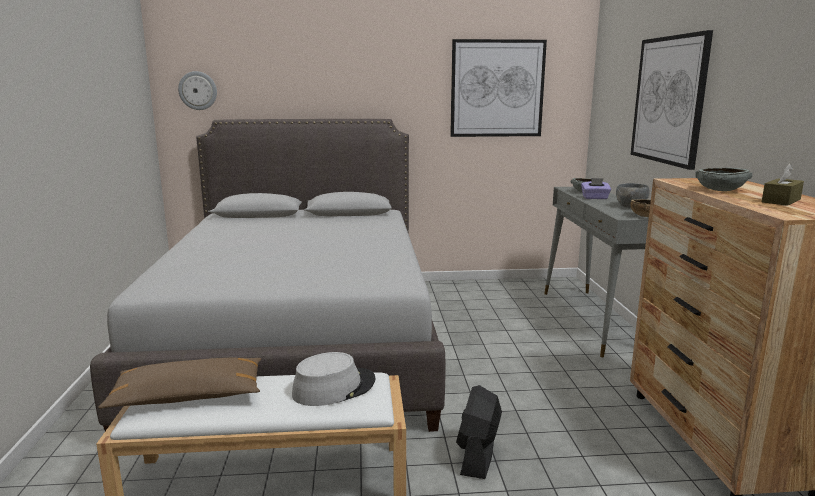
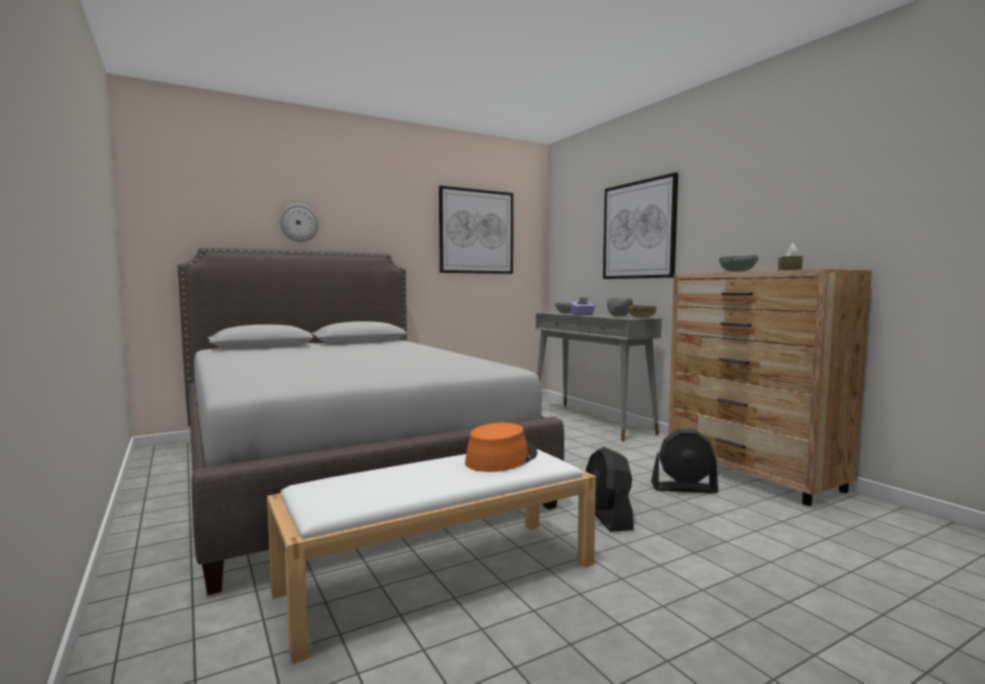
camera: 25 degrees left, 10 degrees down
brown pillow [99,358,261,409] -> none
wall clock [178,71,217,110] -> wall clock moved to [280,204,319,242]
grey hat [292,352,376,406] -> orange hat [465,423,538,472]
none -> black fan [651,429,718,493]

